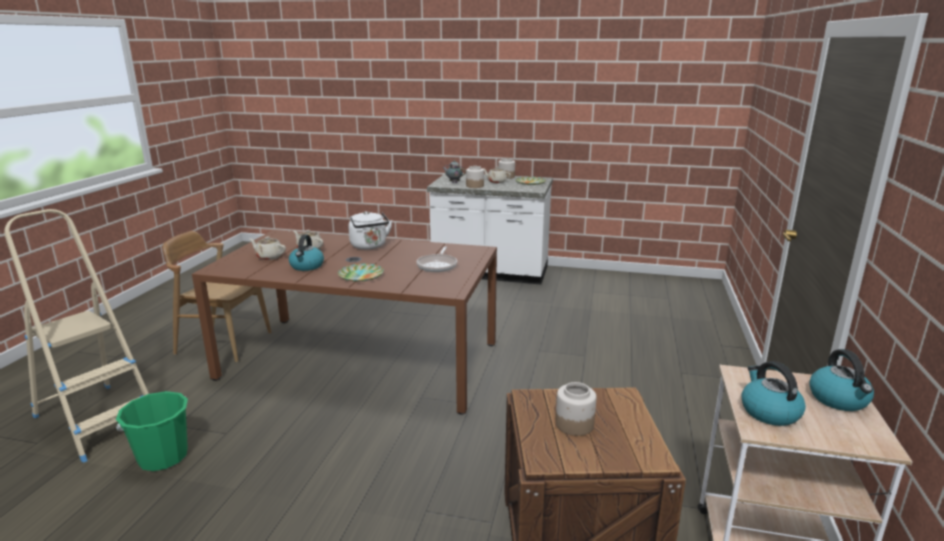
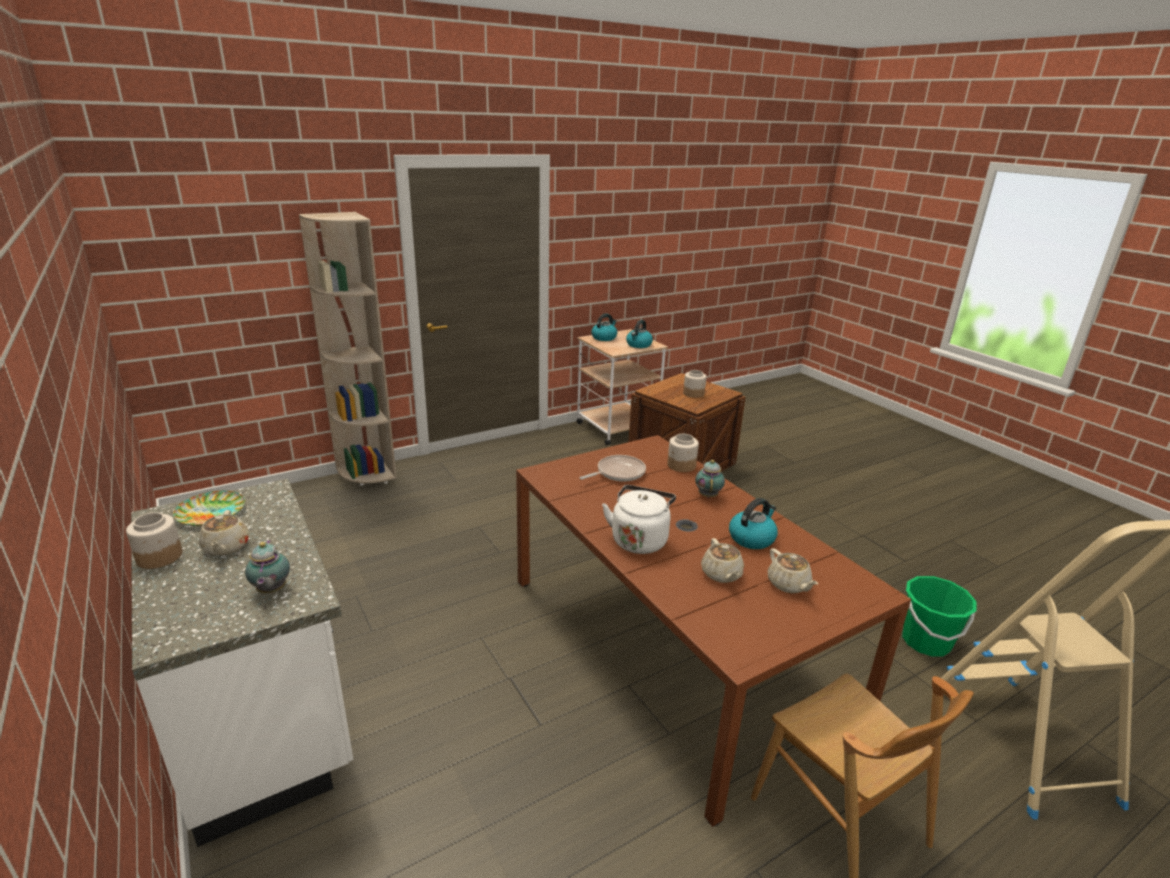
camera: 135 degrees left, 5 degrees up
plate [338,264,384,282] -> teapot [695,460,725,498]
jar [466,166,484,188] -> jar moved to [667,434,699,472]
none -> beige bookcase [299,212,397,486]

